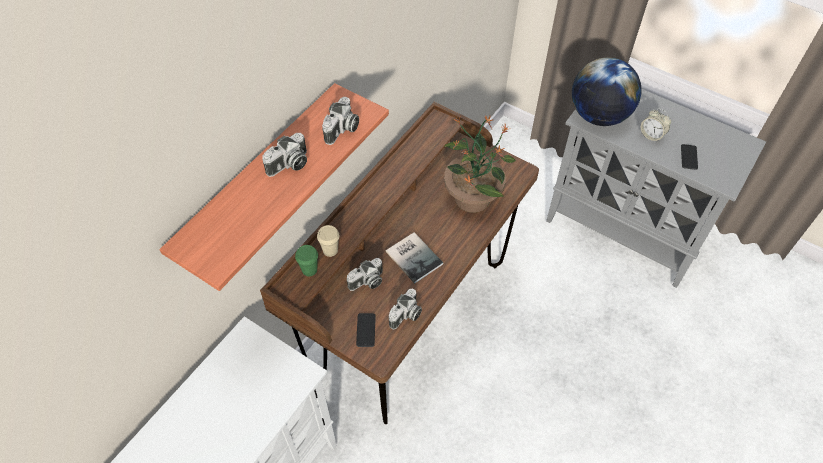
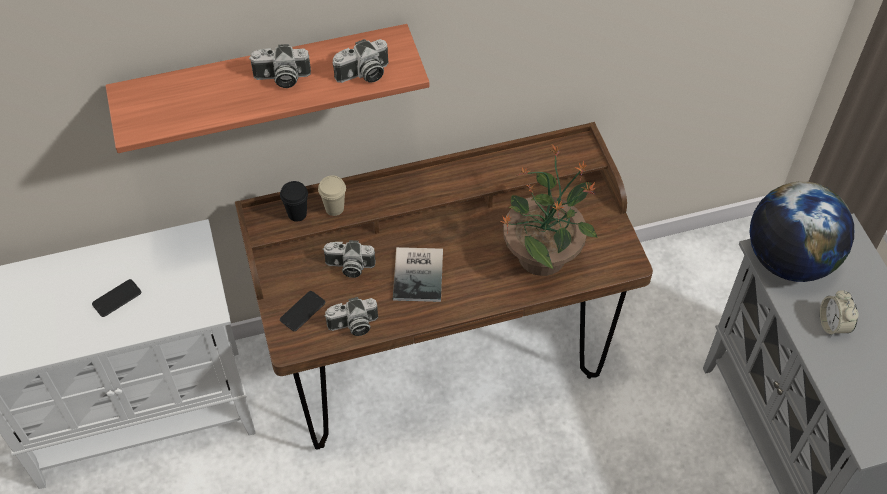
camera: 40 degrees right, 0 degrees up
green cup [295,245,318,277] -> black cup [280,181,308,222]
phone [681,144,698,170] -> phone moved to [92,279,141,317]

